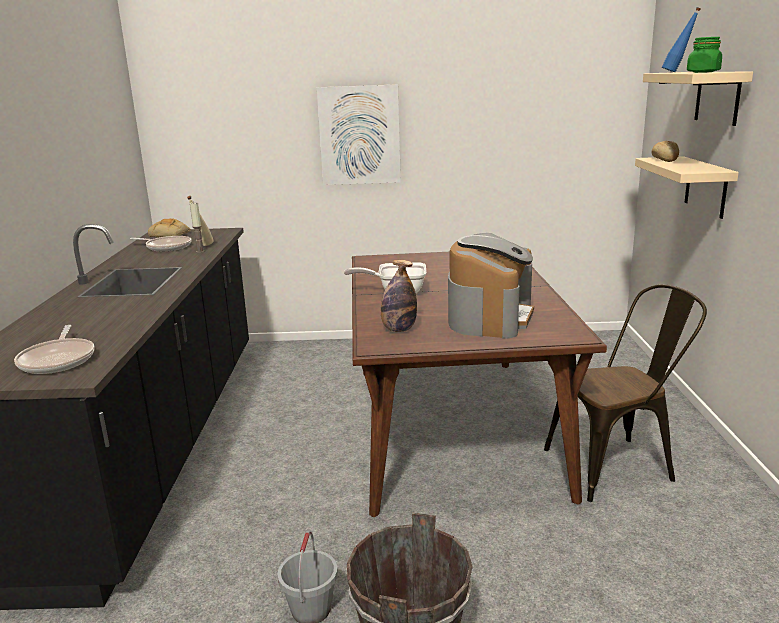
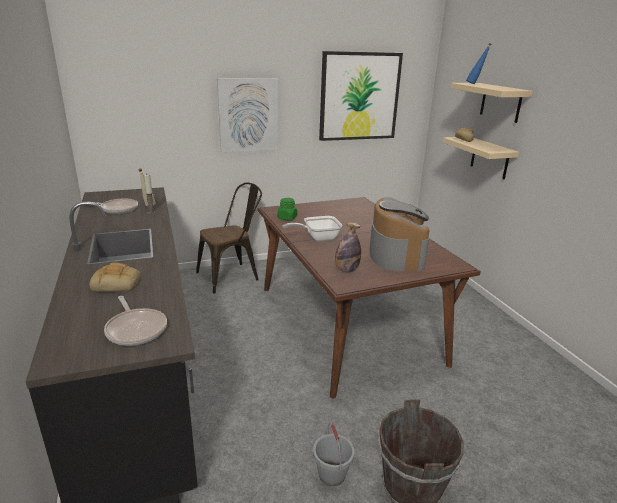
camera: 20 degrees left, 5 degrees up
bread [148,218,191,237] -> bread moved to [89,262,141,292]
brown chair [544,284,707,502] -> brown chair moved to [196,182,262,293]
green jar [687,37,722,73] -> green jar moved to [277,198,297,221]
none -> picture [319,51,403,141]

